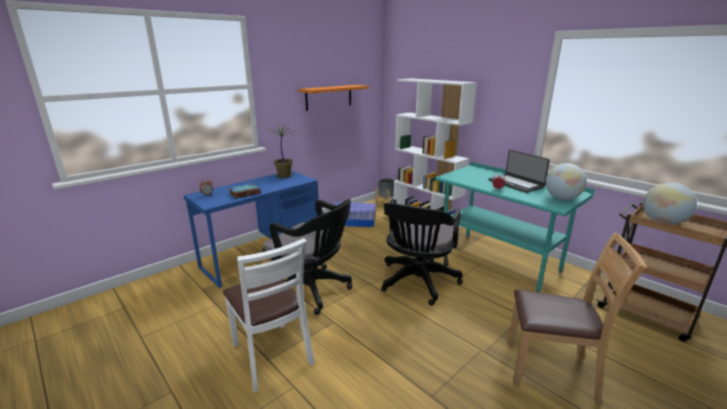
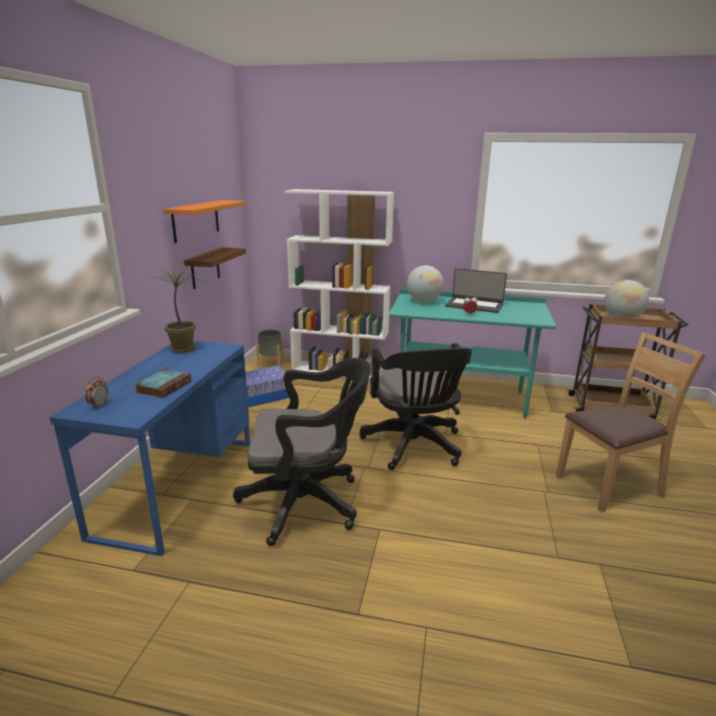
camera: 35 degrees left, 0 degrees up
white chair [223,238,315,392] -> none
globe [545,163,587,200] -> globe moved to [407,265,444,302]
none -> brown shelf [184,247,246,289]

